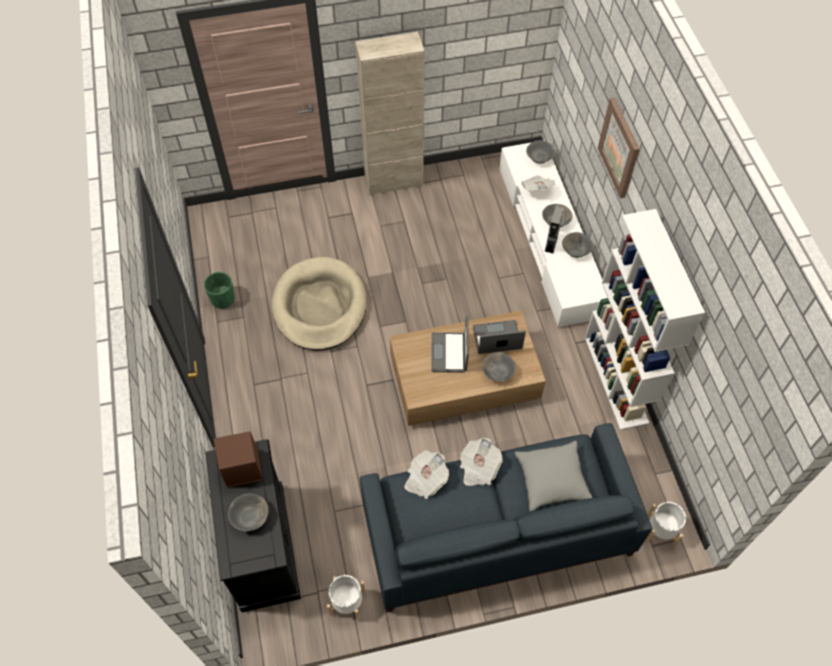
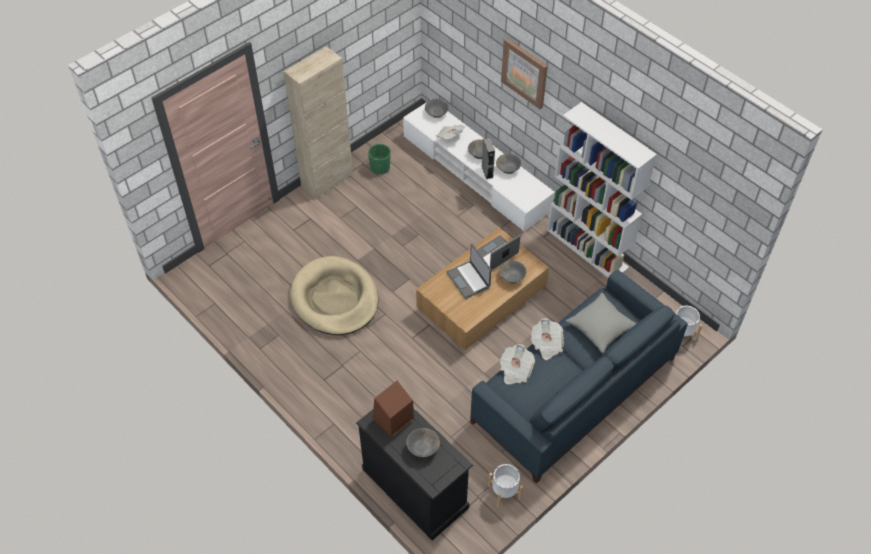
camera: 30 degrees left, 5 degrees down
green planter [204,272,235,309] -> green planter moved to [368,144,391,174]

